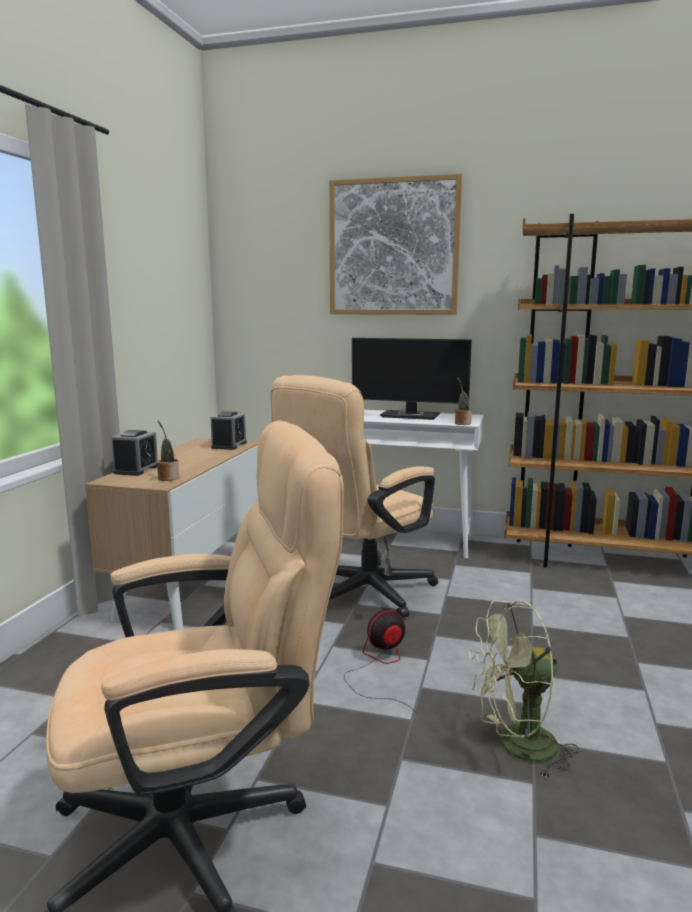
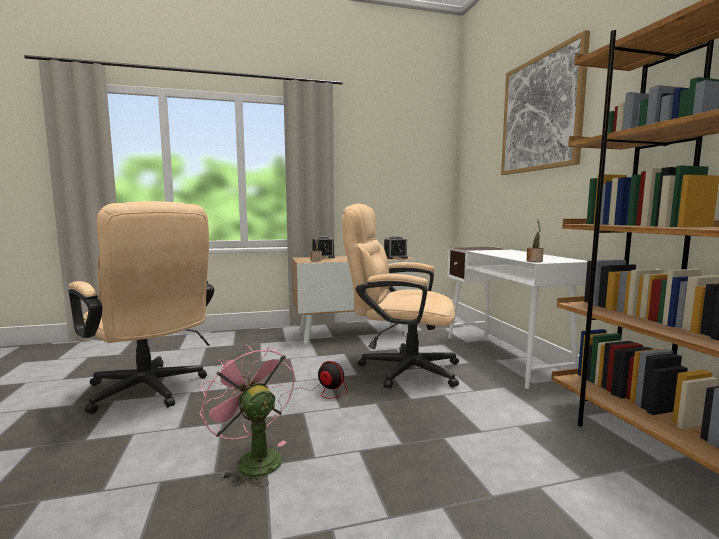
camera: 60 degrees right, 5 degrees down
monitor [352,338,472,420] -> none
green fan [469,600,579,779] -> pink fan [199,345,294,487]

